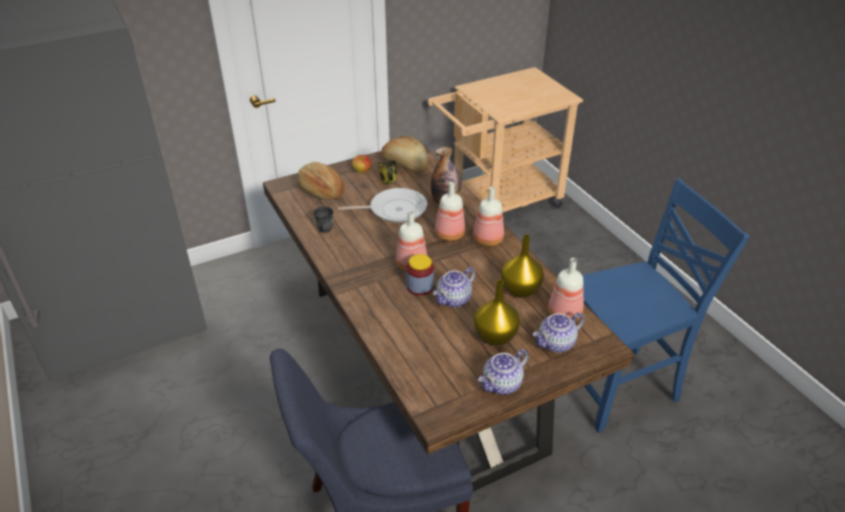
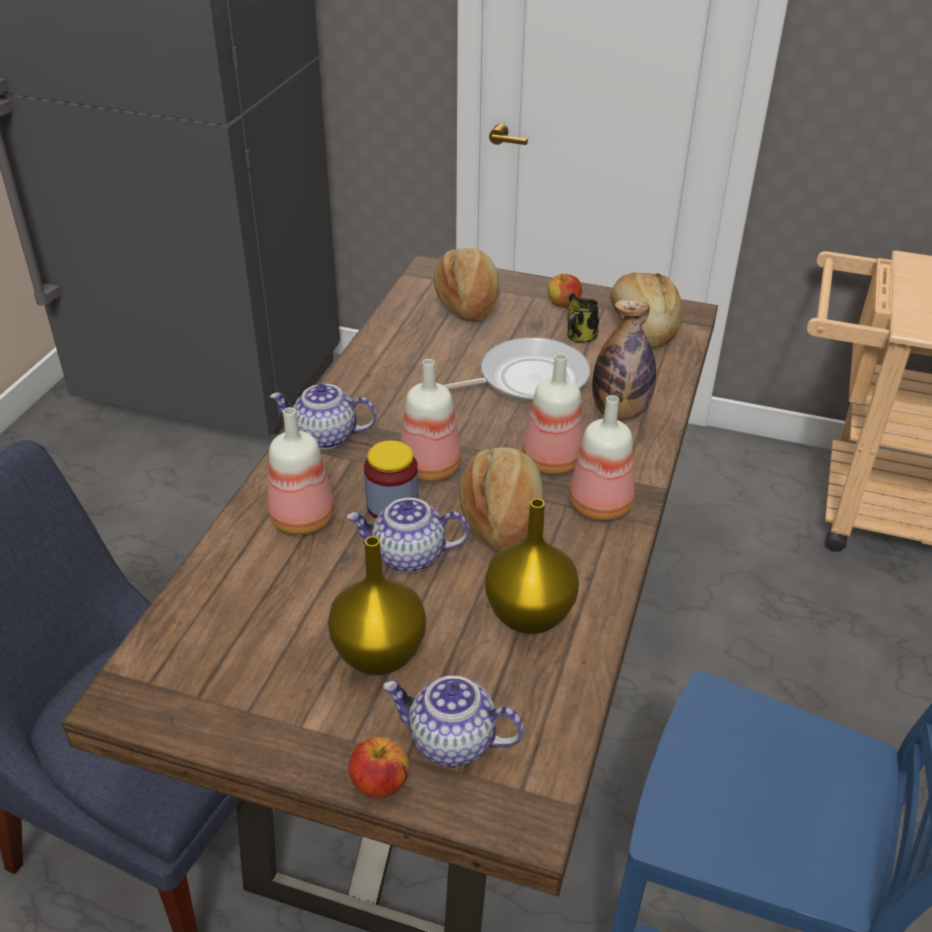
camera: 45 degrees right, 0 degrees up
grey mug [314,207,333,233] -> none
frying pan [338,188,427,223] -> frying pan turned 60 degrees counterclockwise [443,337,590,403]
teapot [478,349,528,395] -> teapot moved to [270,384,377,449]
bottle [548,258,584,320] -> bottle moved to [268,407,335,535]
none -> apple [349,737,409,798]
none -> bread [459,447,544,551]

